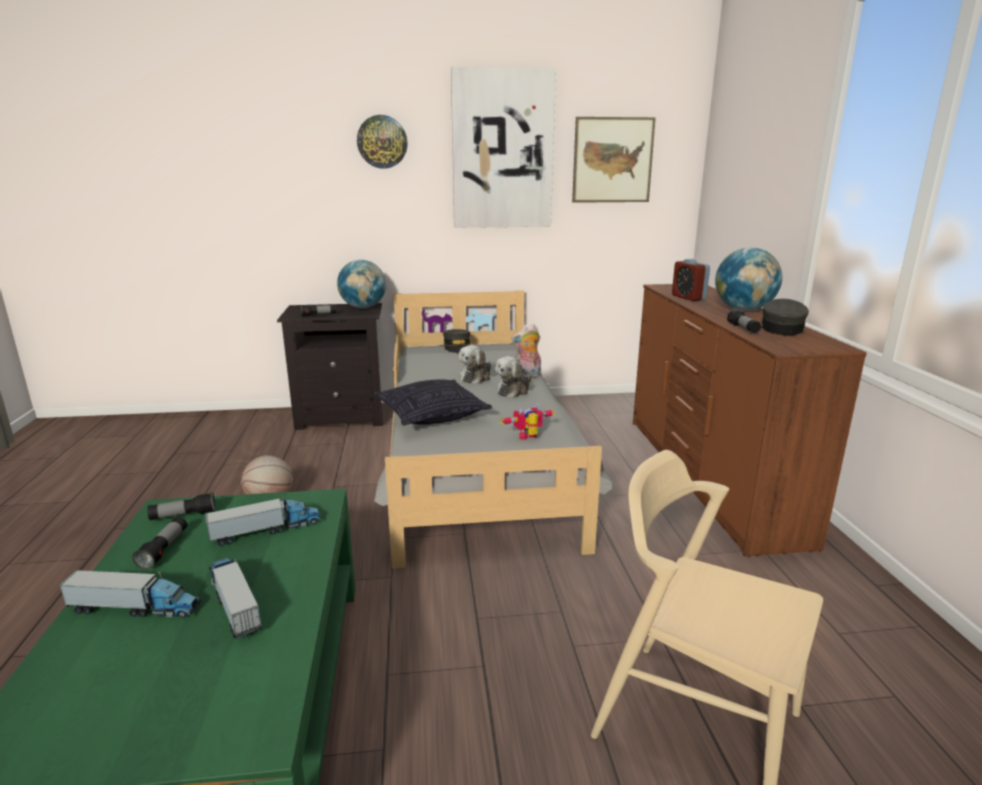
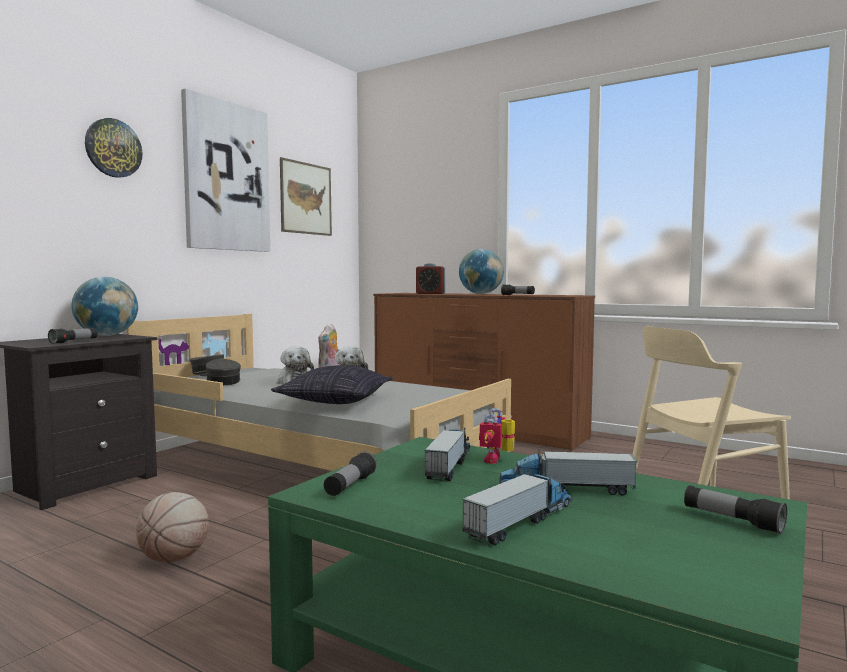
camera: 50 degrees left, 15 degrees down
flashlight [132,517,187,569] -> flashlight moved to [684,485,787,534]
toy robot [500,403,556,440] -> toy robot moved to [479,408,515,464]
grey cap [761,299,809,335] -> grey cap moved to [206,359,241,385]

